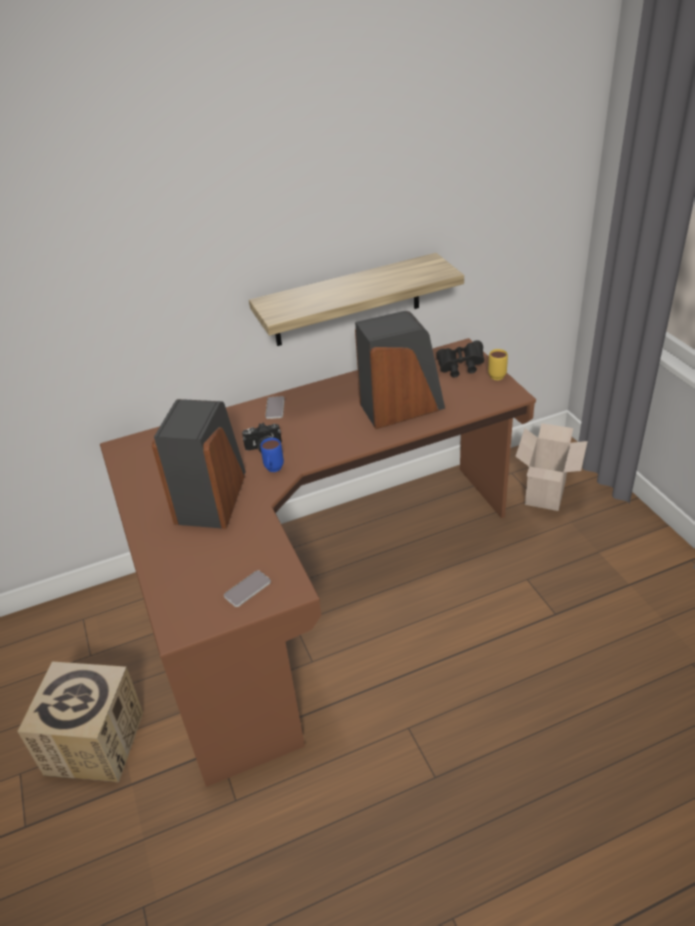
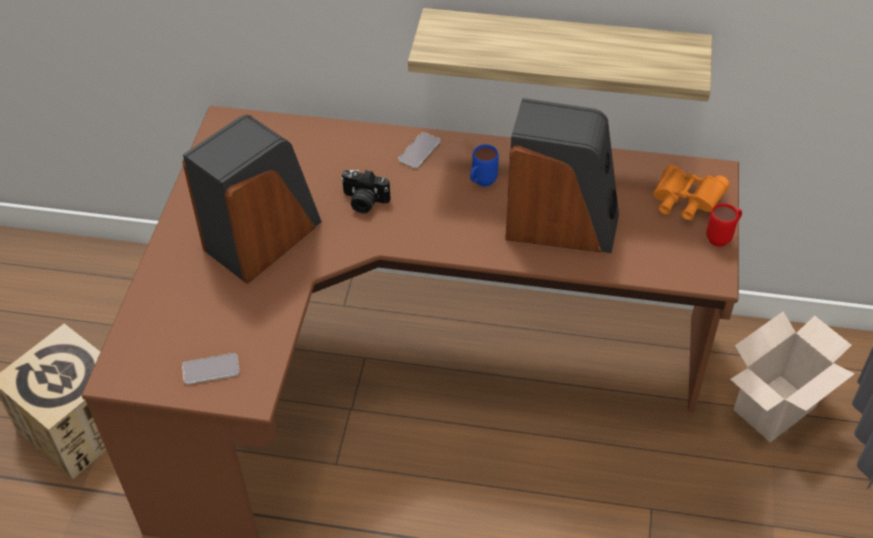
camera: 30 degrees right, 10 degrees up
blue mug [260,438,284,472] -> blue mug moved to [470,144,499,187]
black binoculars [436,340,484,377] -> orange binoculars [653,165,729,220]
yellow mug [488,349,508,380] -> red mug [706,203,742,247]

